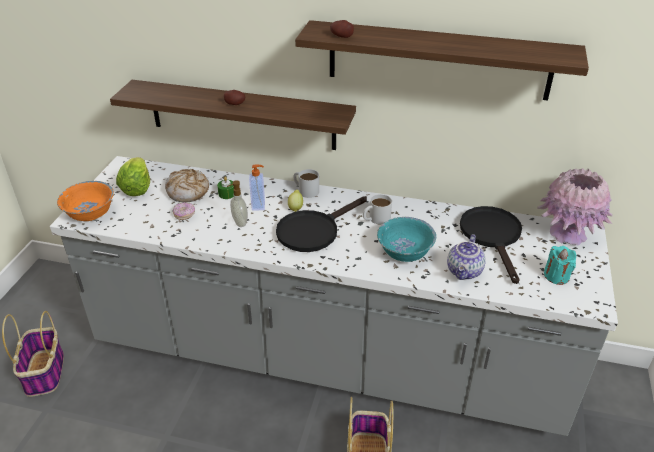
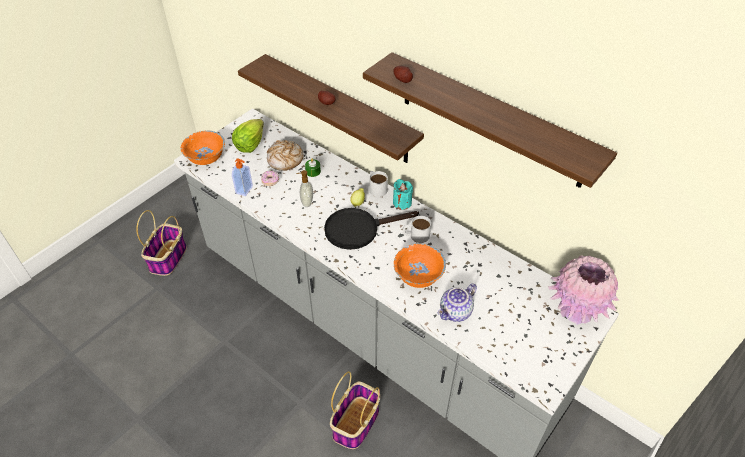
camera: 25 degrees right, 10 degrees up
soap dispenser [249,165,265,211] -> soap dispenser moved to [232,159,253,196]
turquoise bowl [377,217,436,262] -> orange bowl [394,244,446,288]
black frying pan [460,206,522,284] -> none
turquoise candle [544,246,576,285] -> turquoise candle moved to [393,179,413,210]

